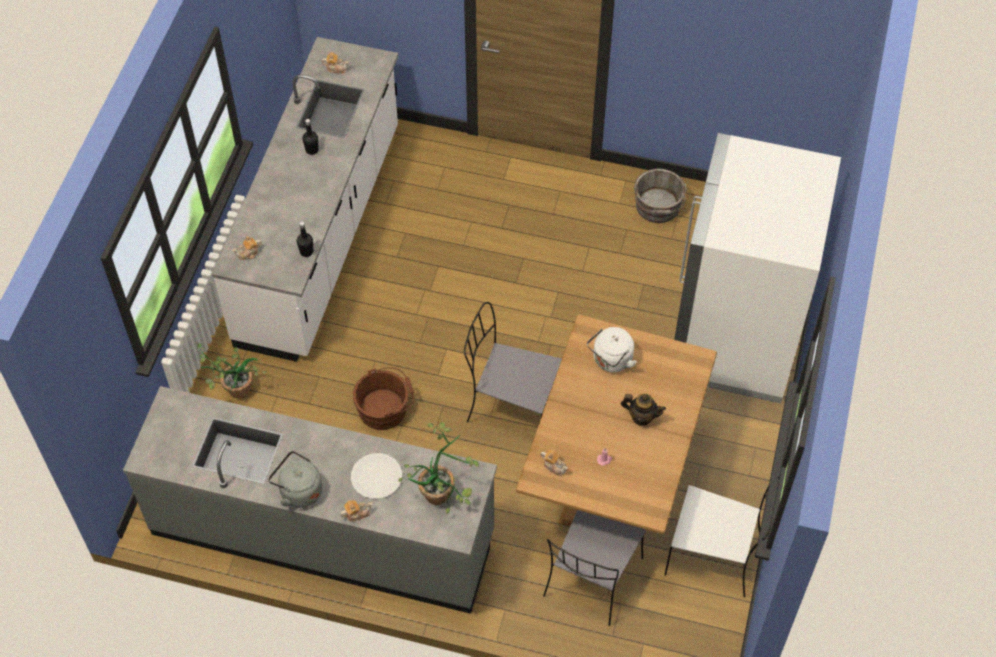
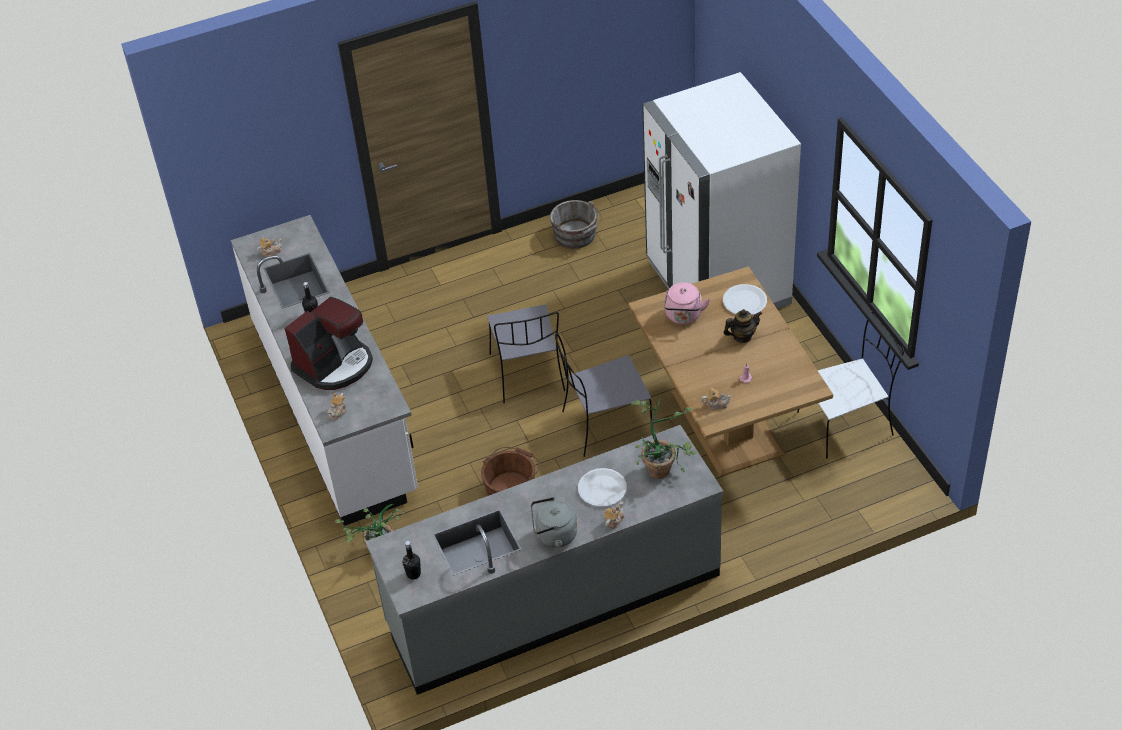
camera: 35 degrees left, 10 degrees down
black bottle [296,222,314,257] -> black bottle moved to [402,541,421,579]
grey chair [543,510,646,626] -> grey chair moved to [487,304,565,403]
white kettle [587,327,637,372] -> pink kettle [664,282,710,324]
none -> coffee machine [284,297,373,390]
none -> white plate [723,284,767,315]

